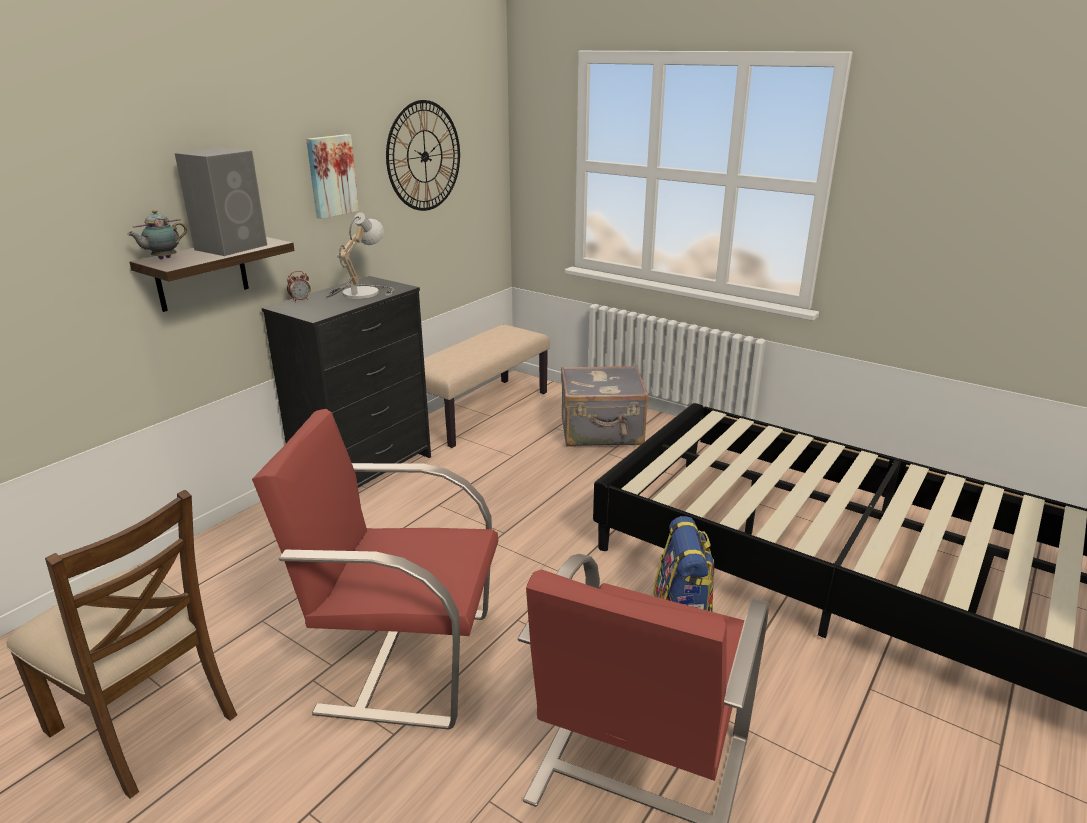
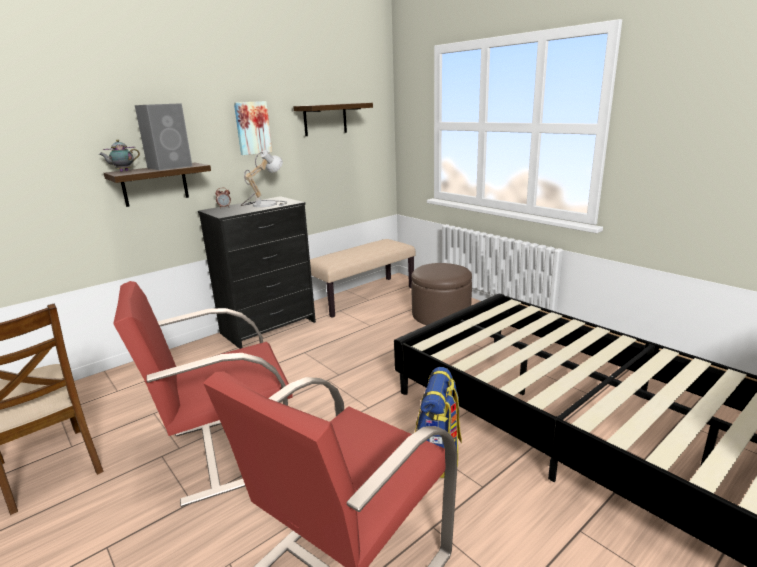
camera: 15 degrees right, 5 degrees down
red armchair [252,409,498,730] -> red armchair turned 45 degrees counterclockwise [113,281,293,507]
wall clock [386,100,460,211] -> shelf [293,103,373,136]
grey suitcase [561,365,649,447] -> brown ottoman [411,263,472,325]

